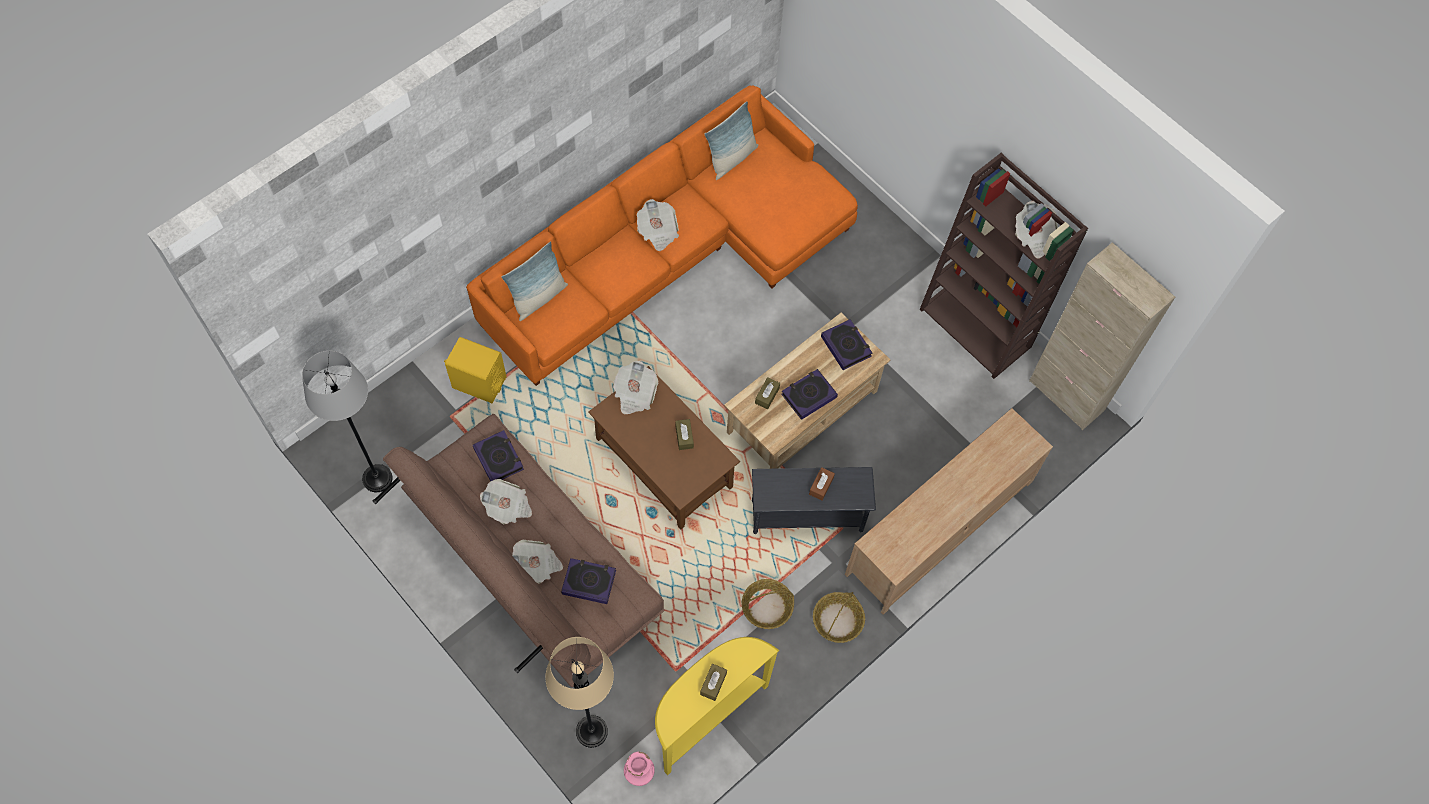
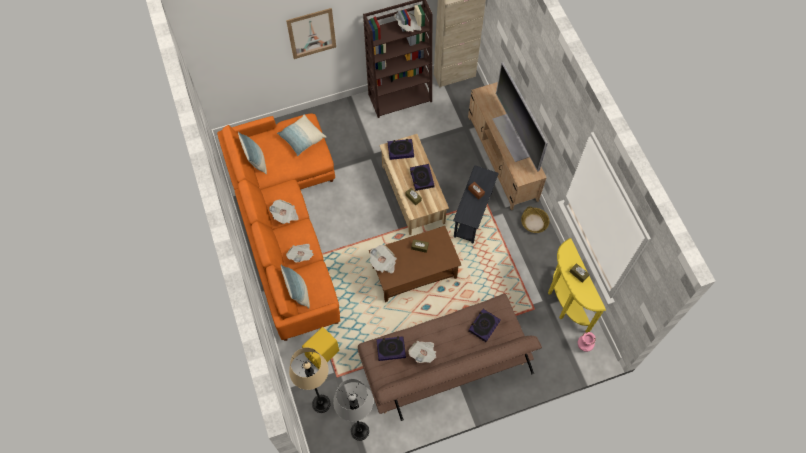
camera: 65 degrees left, 0 degrees up
newspaper [512,540,563,584] -> newspaper moved to [286,244,314,262]
beige floor lamp [545,637,614,748] -> beige floor lamp moved to [289,347,331,413]
basket [742,579,794,629] -> none
none -> pillow [277,115,326,156]
none -> picture [286,8,336,59]
none -> television [493,62,548,172]

